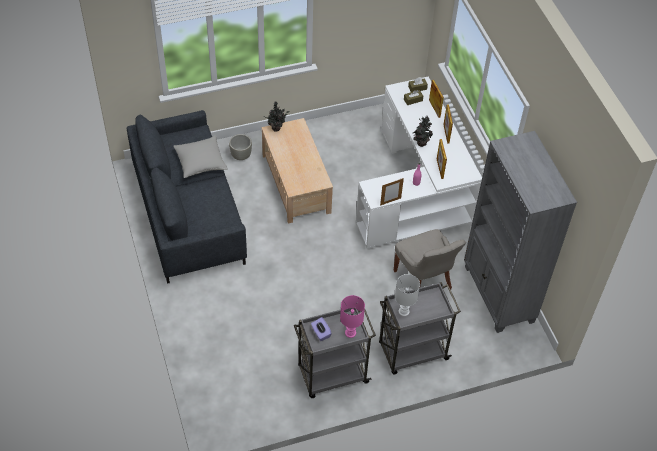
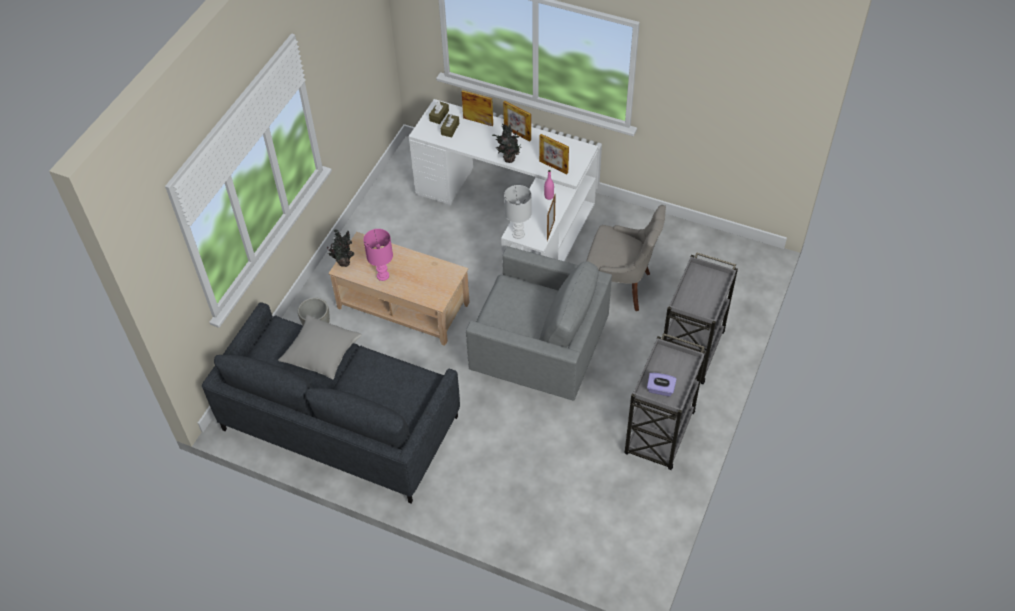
camera: 45 degrees left, 0 degrees up
pink table lamp [340,295,365,338] -> pink table lamp moved to [363,229,393,281]
white table lamp [395,274,420,317] -> white table lamp moved to [504,185,532,239]
grey bookcase [464,131,577,333] -> none
none -> grey armchair [466,246,612,401]

